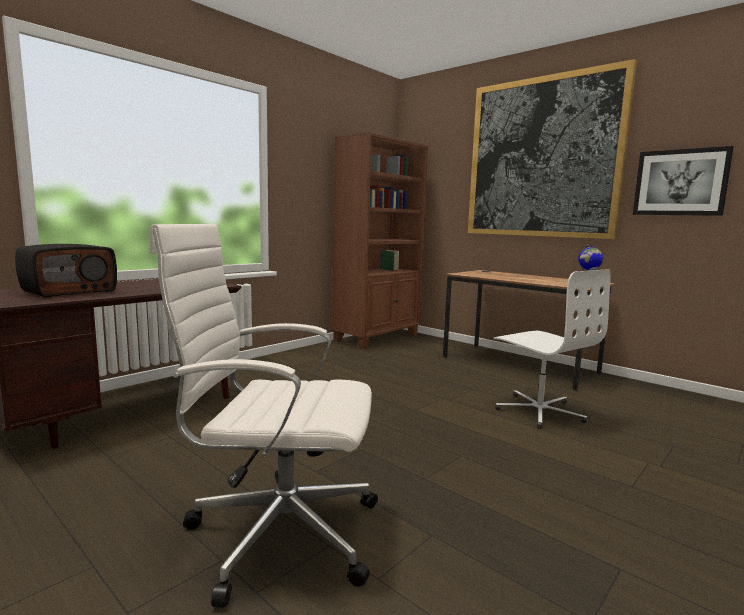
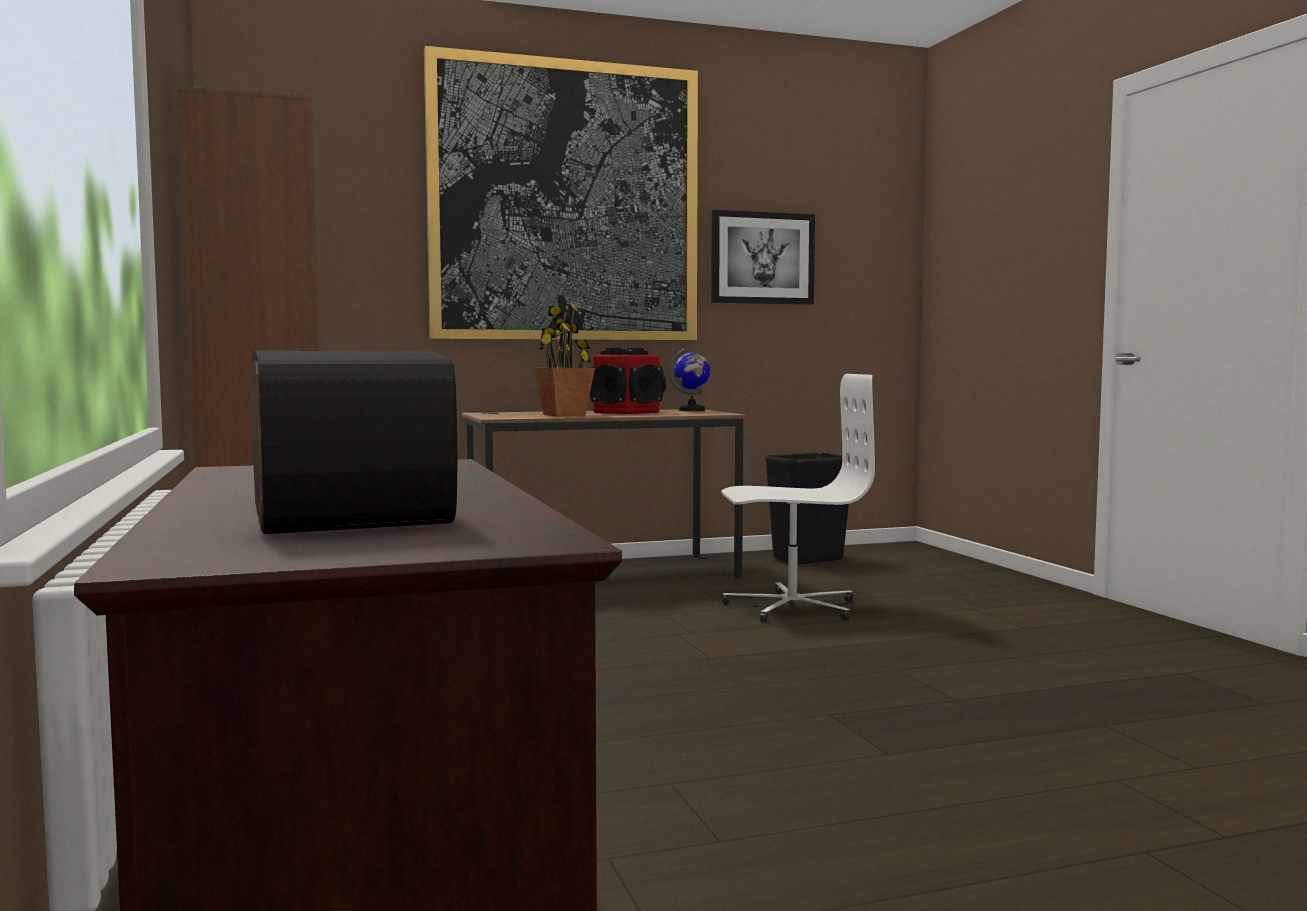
camera: 60 degrees left, 5 degrees down
white office chair [149,224,378,608] -> none
none -> potted plant [534,302,595,416]
none -> speaker [590,348,666,414]
none -> black trash can [764,453,850,565]

